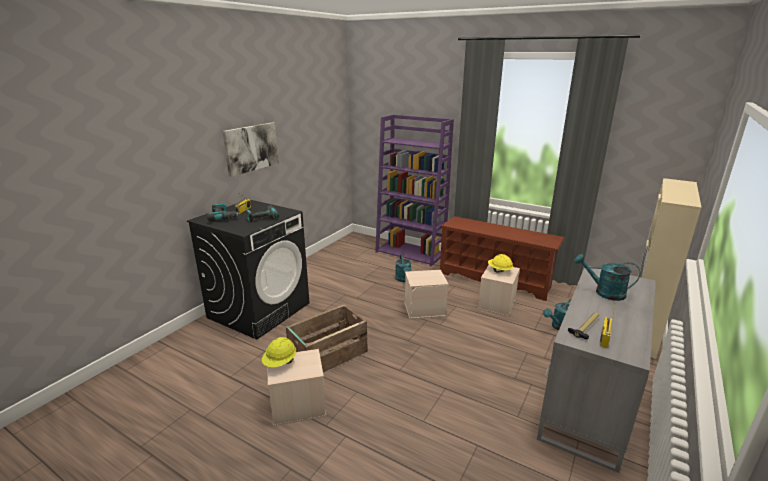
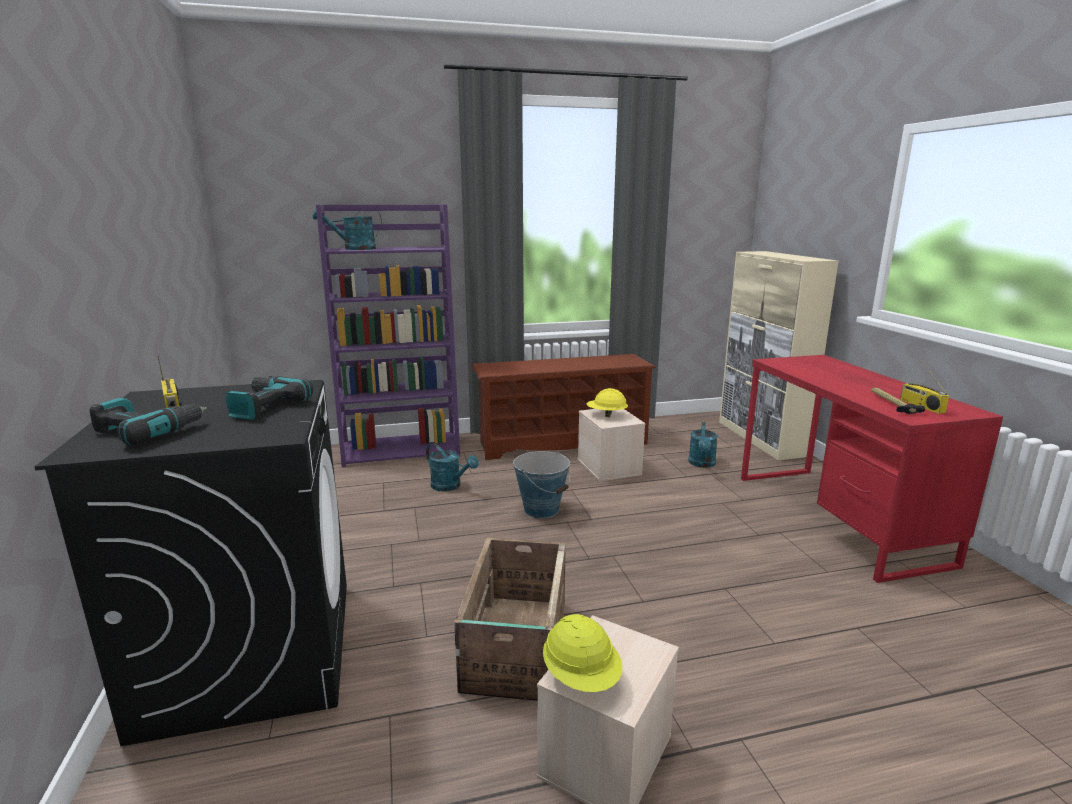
camera: 45 degrees left, 5 degrees down
picture [223,122,279,177] -> none
beige storage box [404,270,449,319] -> bucket [513,451,570,518]
grey desk [537,266,656,473] -> red desk [741,355,1003,583]
turquoise watering can [574,254,640,301] -> turquoise watering can moved to [313,208,382,250]

